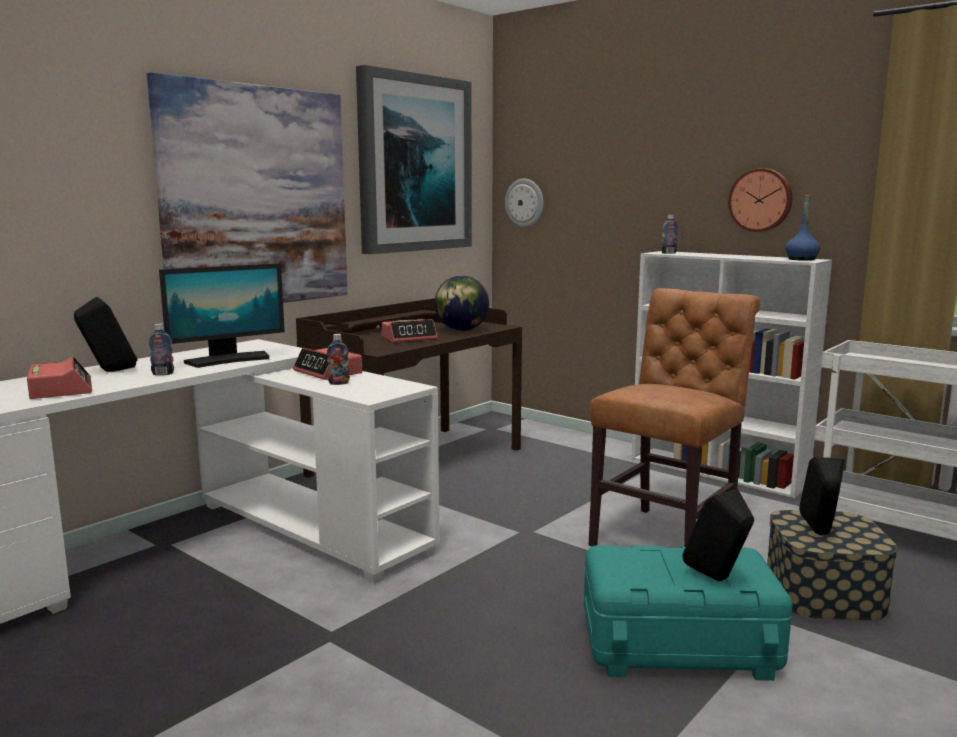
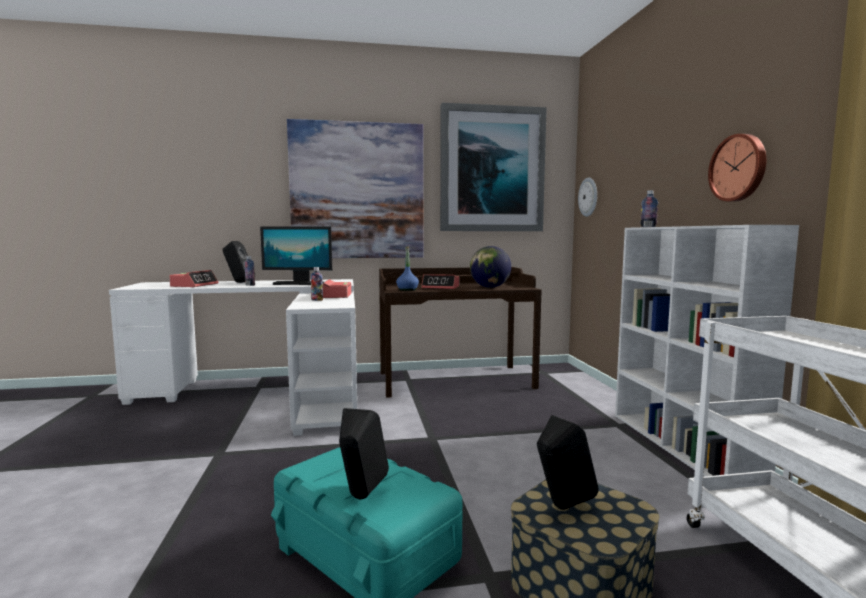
camera: 40 degrees right, 5 degrees down
brown chair [589,288,760,547] -> none
blue bottle [785,195,821,261] -> blue bottle moved to [396,247,419,291]

